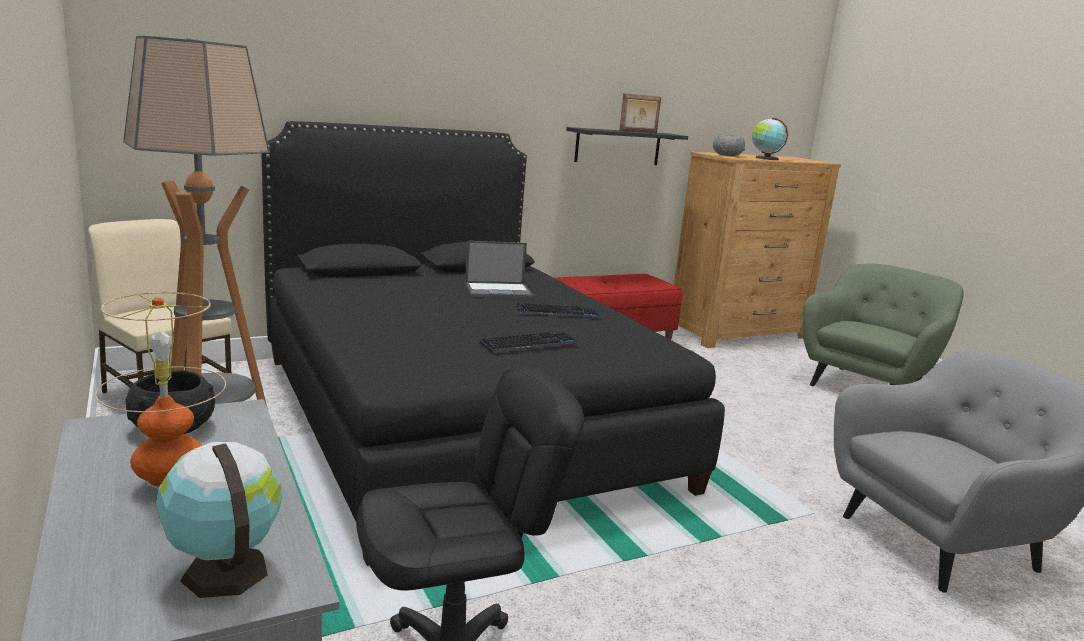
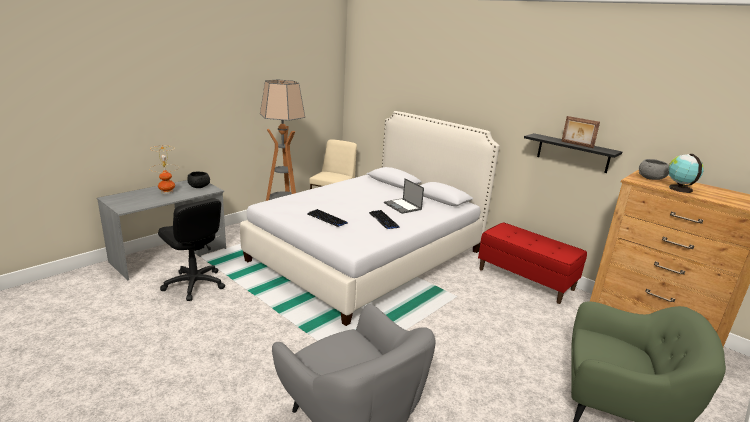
camera: 70 degrees right, 5 degrees up
globe [156,442,282,598] -> none
black bed [261,121,725,566] -> white bed [240,111,500,326]

